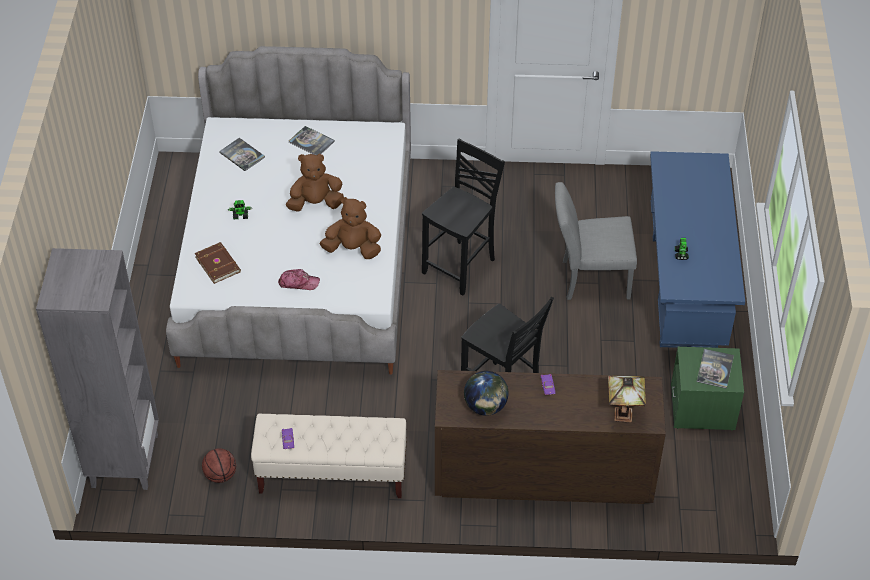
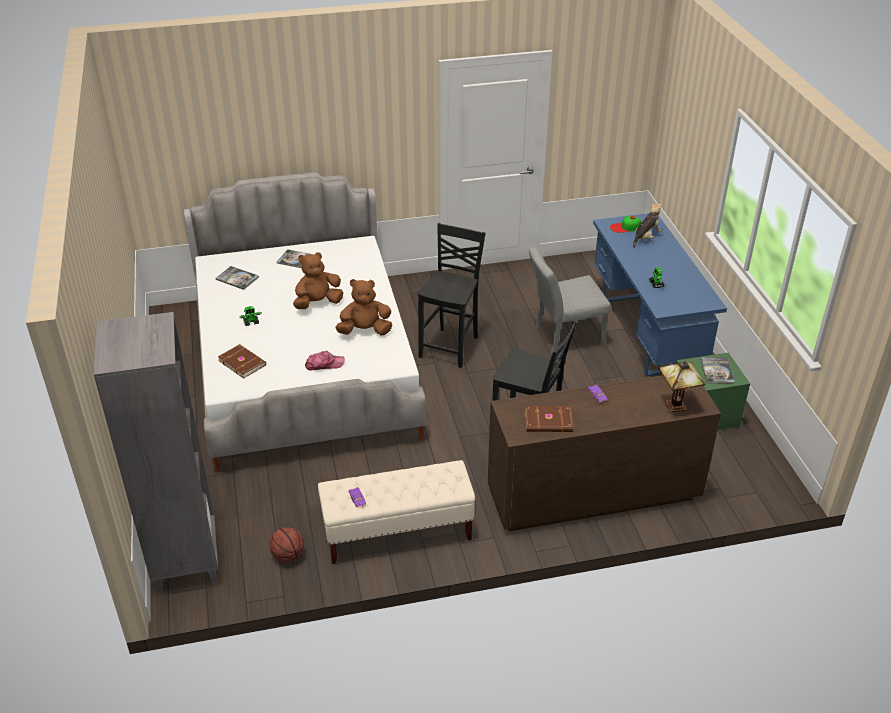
camera: 15 degrees left, 10 degrees down
globe [464,371,509,416] -> brown book [525,406,573,432]
none -> cap [610,216,641,233]
none -> plush toy [633,202,662,248]

